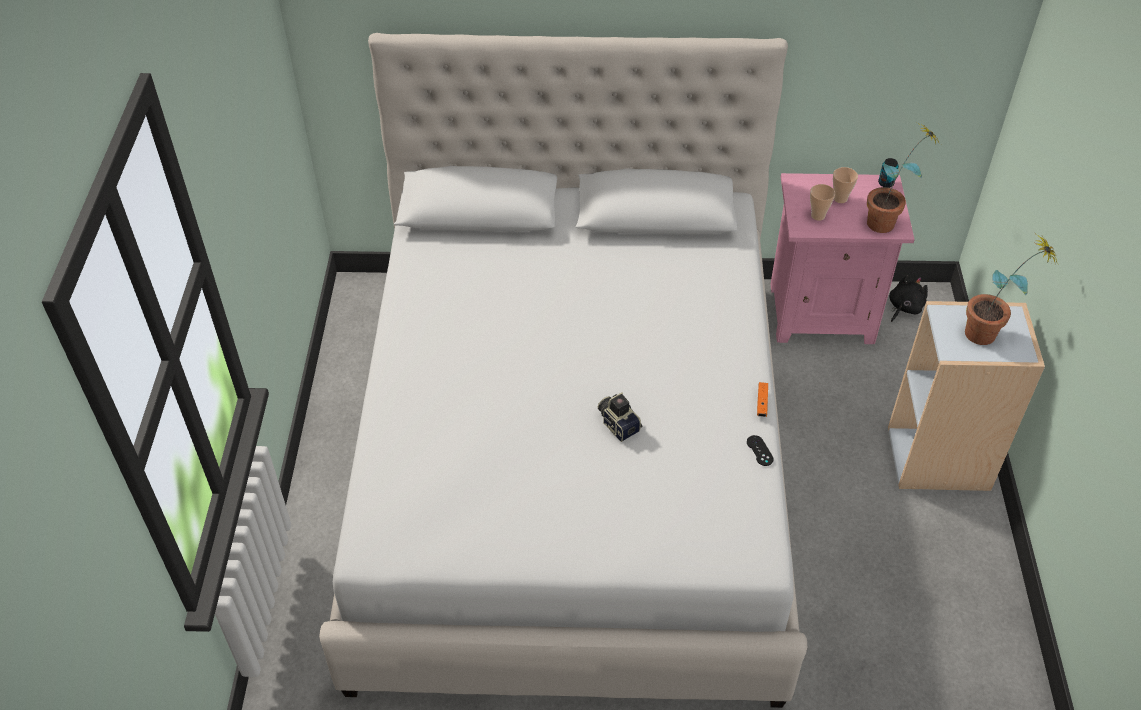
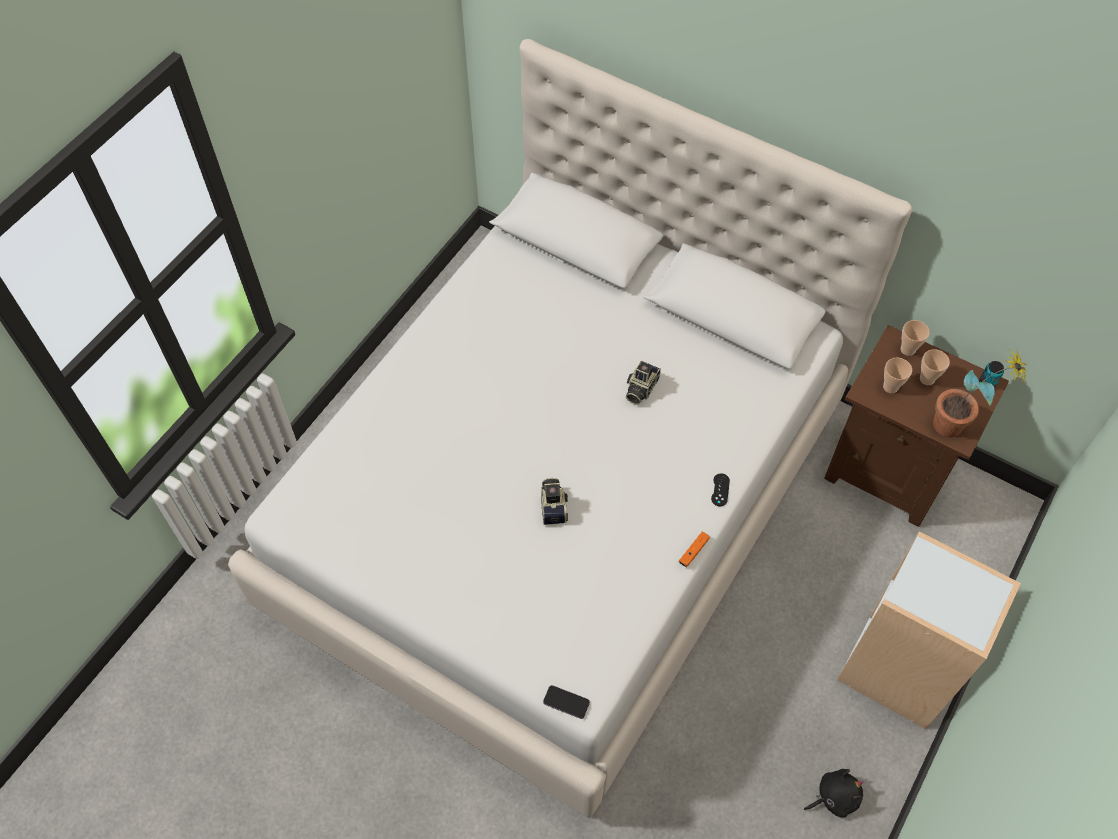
camera: 30 degrees right, 10 degrees up
black game controller [747,435,774,466] -> black game controller moved to [711,473,730,506]
pink nightstand [770,173,915,344] -> brown nightstand [824,325,1009,527]
black plush toy [889,275,928,322] -> black plush toy moved to [804,769,864,818]
potted plant [965,233,1058,345] -> none
none -> phone [543,685,590,719]
none -> camera [626,361,661,405]
none -> cup [901,320,930,356]

